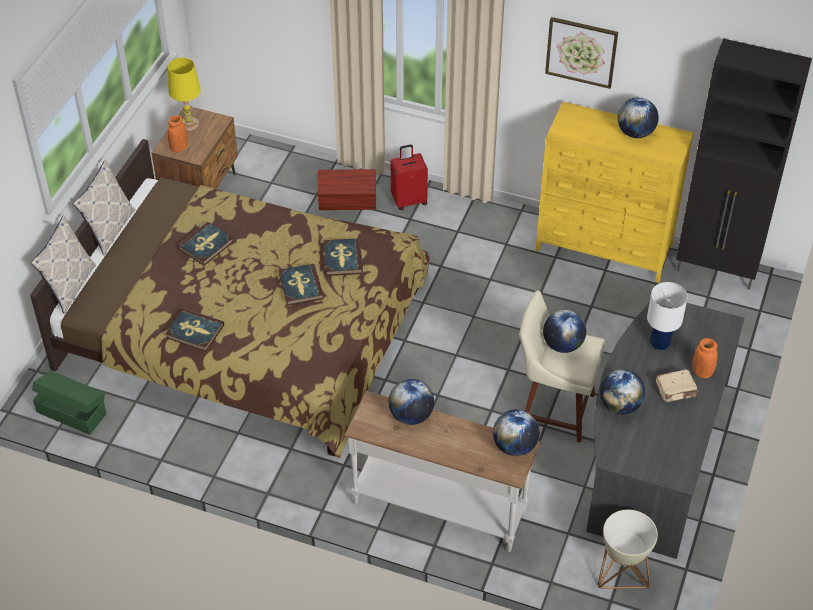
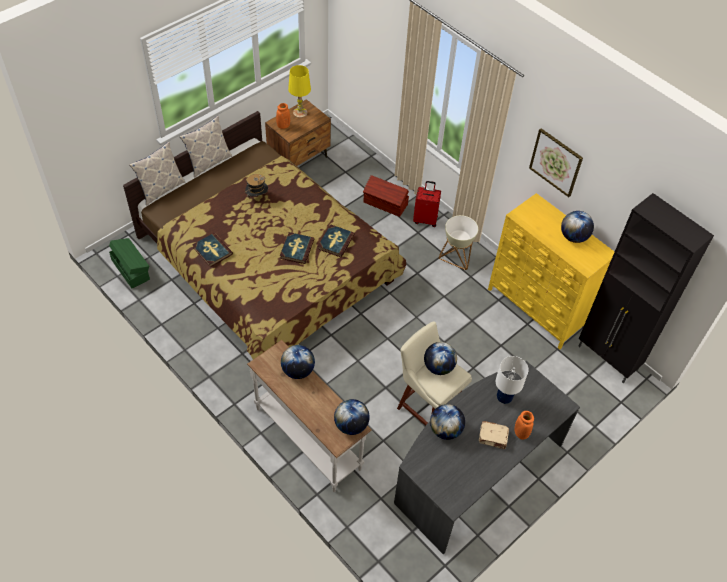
camera: 25 degrees right, 5 degrees up
book [177,222,234,266] -> hat [245,174,268,199]
planter [598,510,658,588] -> planter moved to [438,215,478,270]

